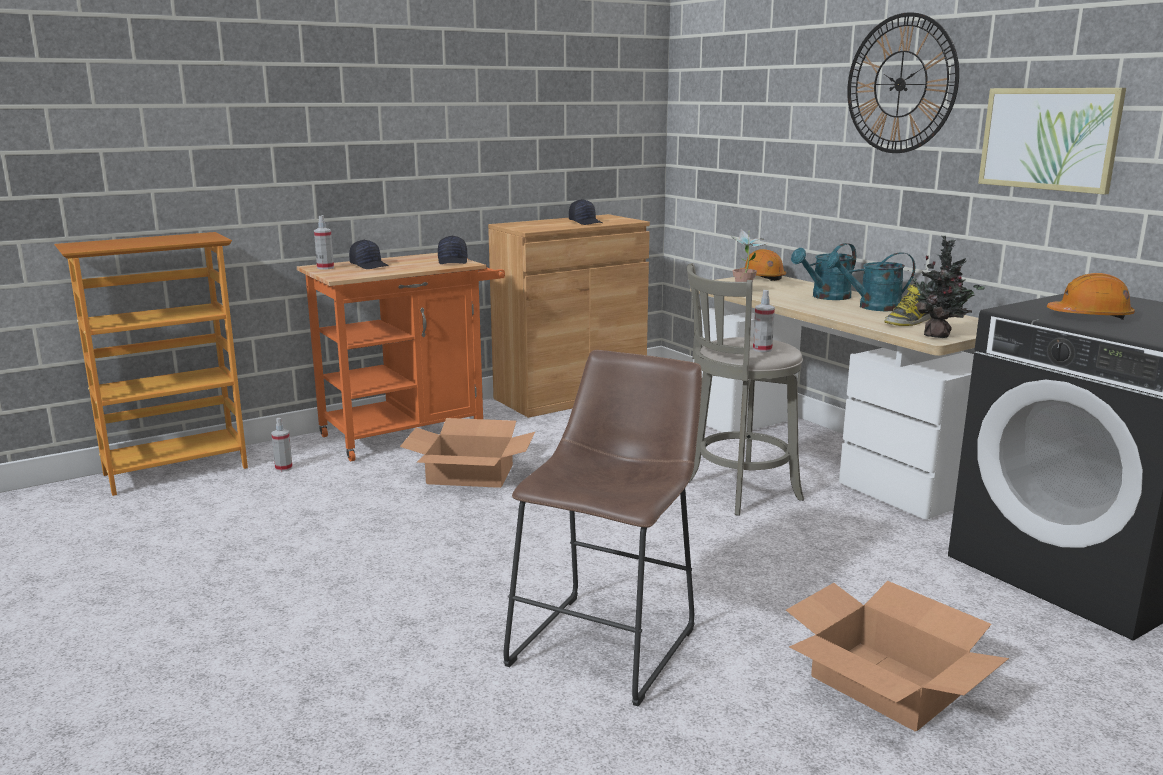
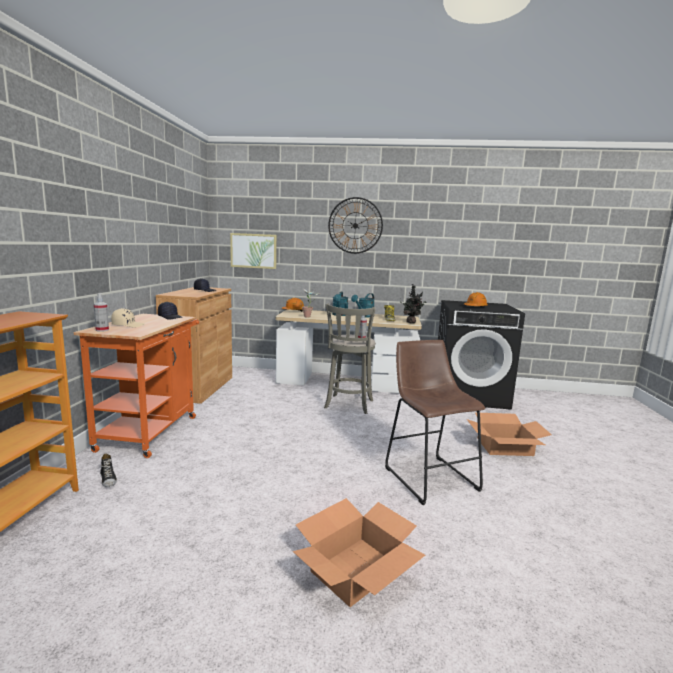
camera: 50 degrees left, 5 degrees down
spray bottle [271,418,293,472] -> shoe [100,454,117,487]
black cap [349,240,389,269] -> beige cap [111,308,145,327]
cardboard box [400,418,535,488] -> cardboard box moved to [293,498,425,607]
picture [978,88,1126,195] -> picture moved to [230,233,277,269]

